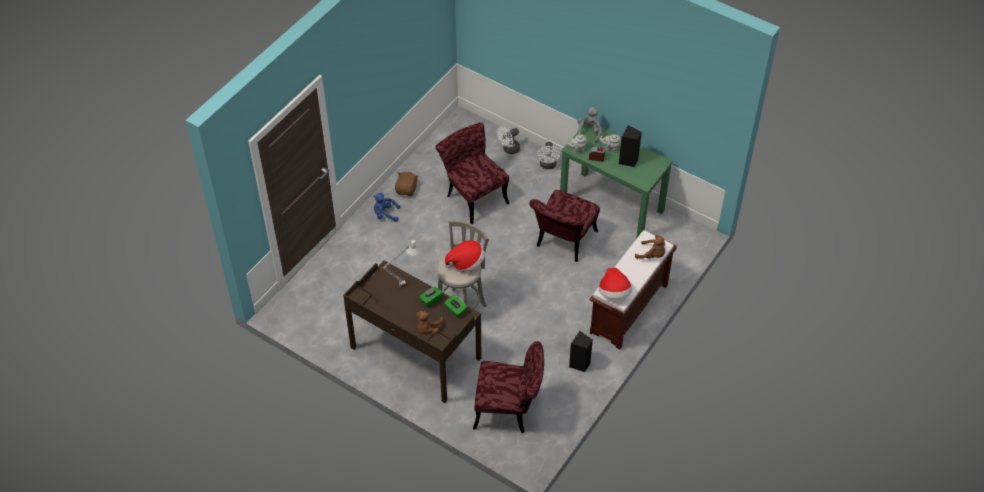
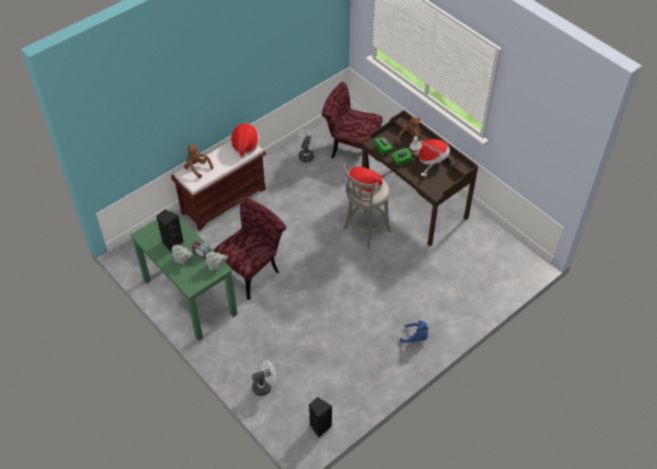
camera: 165 degrees left, 0 degrees up
brown plush toy [395,172,418,196] -> none
red chair [435,123,510,224] -> none
white fan [537,142,560,169] -> white fan moved to [299,130,318,162]
black speaker [569,331,593,372] -> black speaker moved to [309,397,332,438]
grey plush toy [577,107,602,143] -> none
none -> hat [414,139,450,165]

